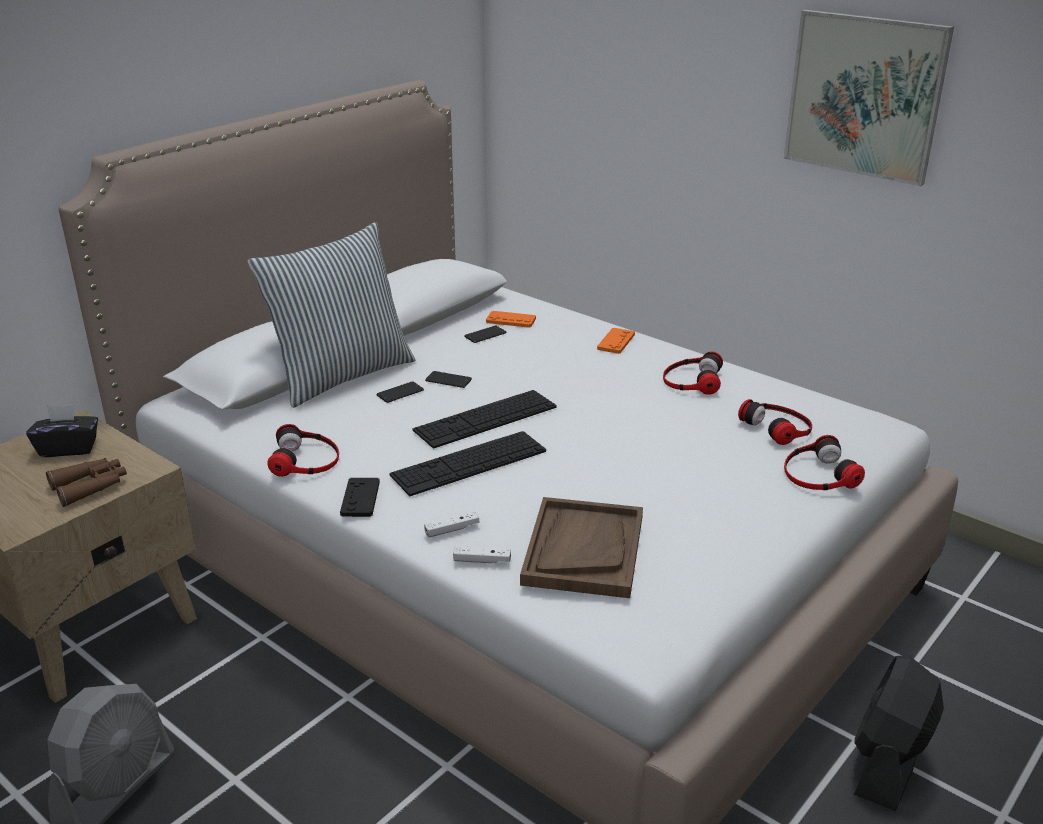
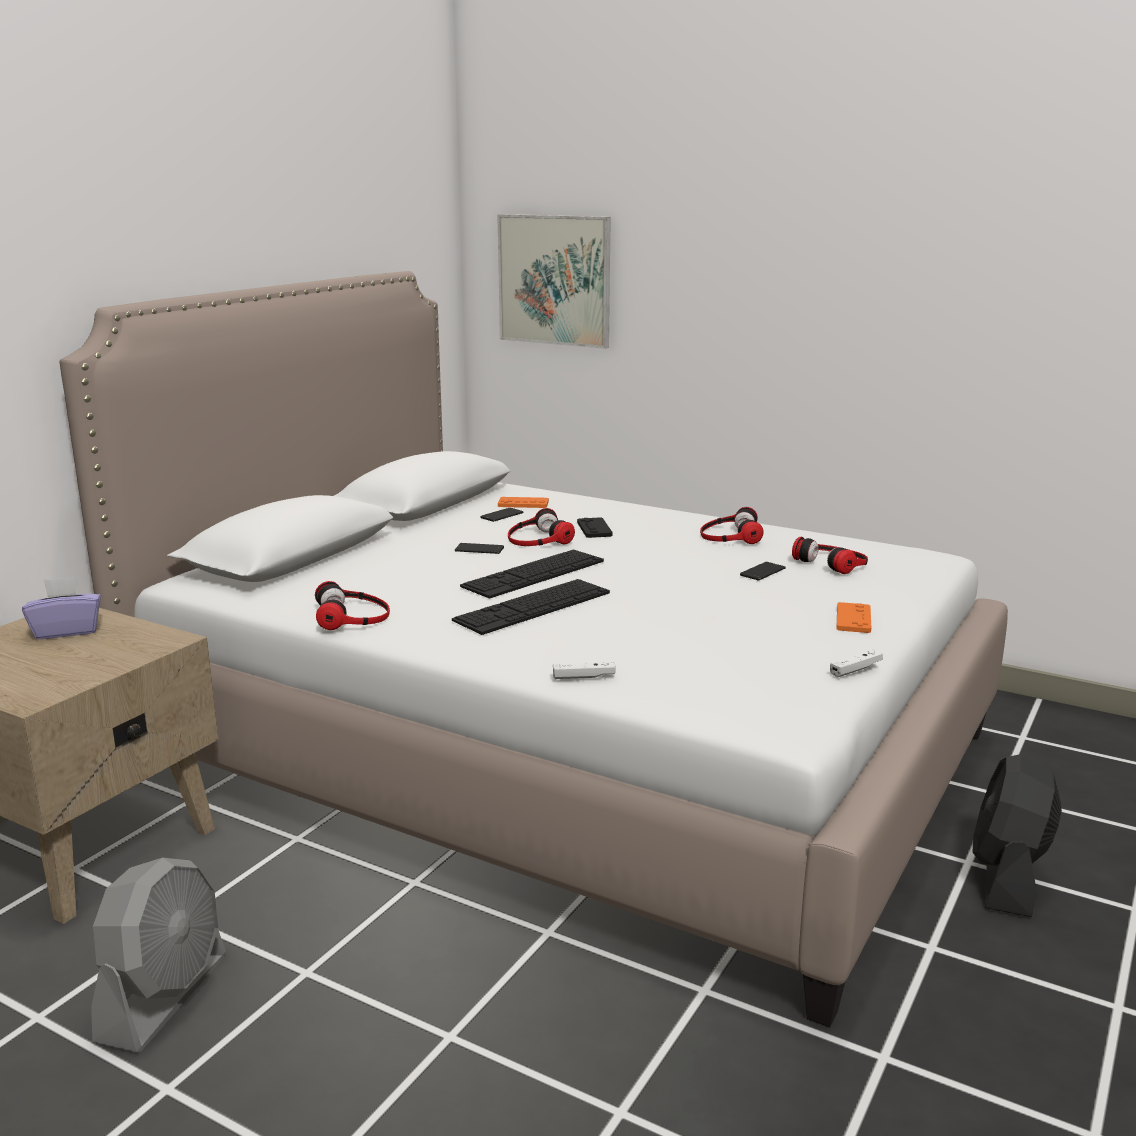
camera: 10 degrees left, 10 degrees down
black tissue box [26,404,98,457] -> purple tissue box [22,577,101,639]
brown binoculars [46,458,127,507] -> none
pillow [247,222,415,408] -> none
black game controller [340,478,380,517] -> black game controller moved to [577,517,613,538]
phone [377,381,424,403] -> phone moved to [740,562,786,580]
white game controller [424,511,479,538] -> white game controller moved to [830,649,883,677]
brown tray [520,497,643,598] -> none
orange game controller [597,328,635,354] -> orange game controller moved to [836,602,871,633]
picture [784,10,954,186] -> picture moved to [497,214,611,349]
headphones [784,435,865,490] -> headphones moved to [508,508,575,546]

